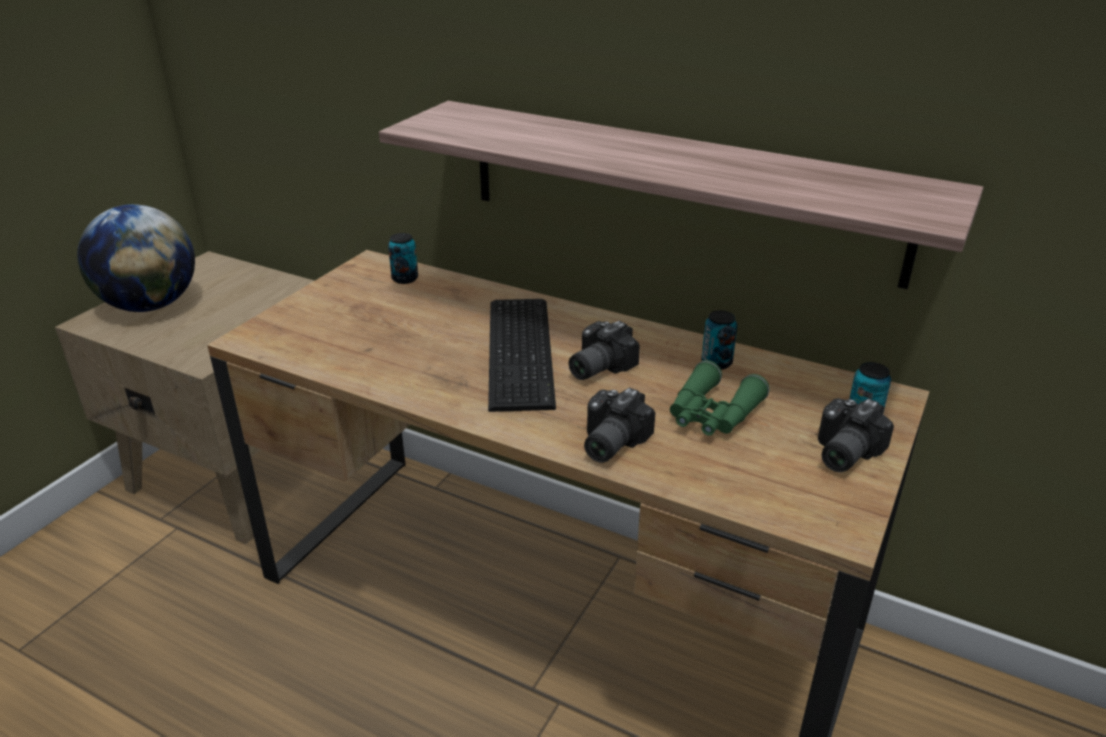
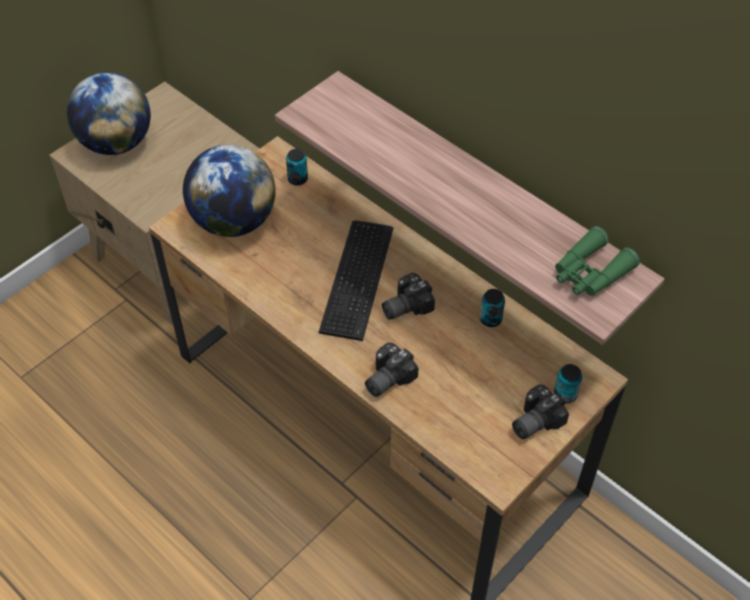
camera: 15 degrees right, 20 degrees up
green binoculars [670,360,770,436] -> green binoculars moved to [555,226,640,296]
none -> globe [183,144,275,237]

